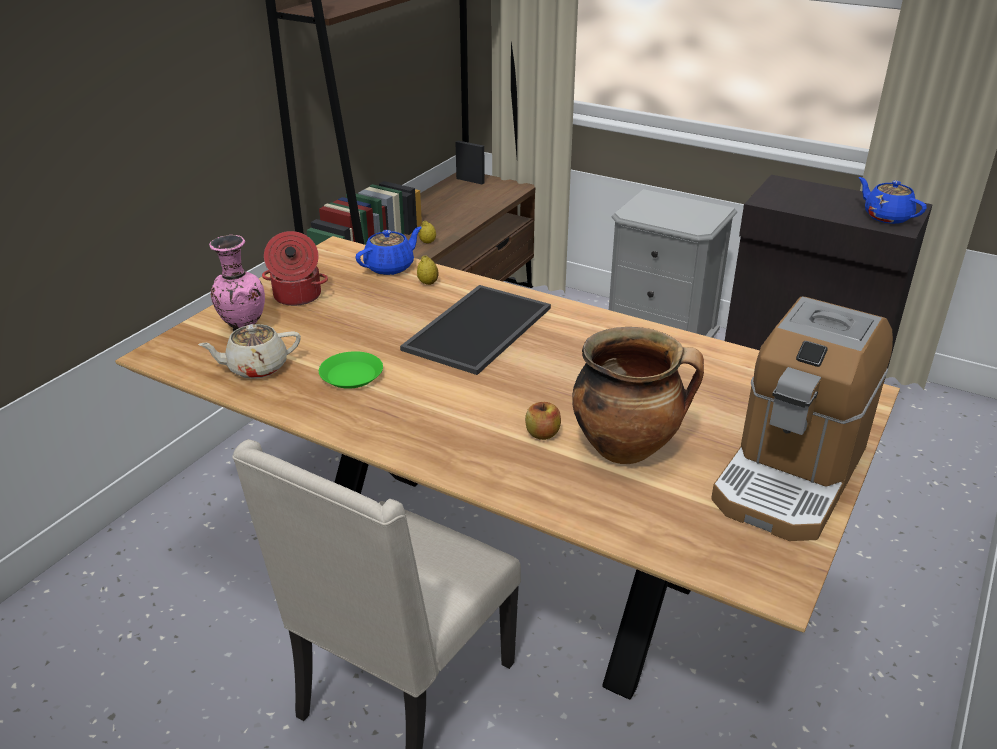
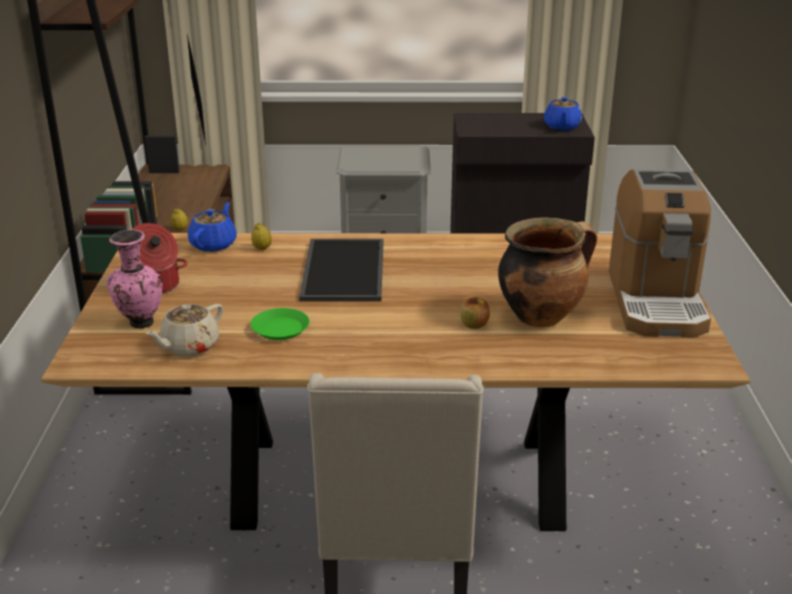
camera: 30 degrees left, 5 degrees down
blue teapot [859,177,927,224] -> blue teapot turned 105 degrees counterclockwise [544,97,582,130]

